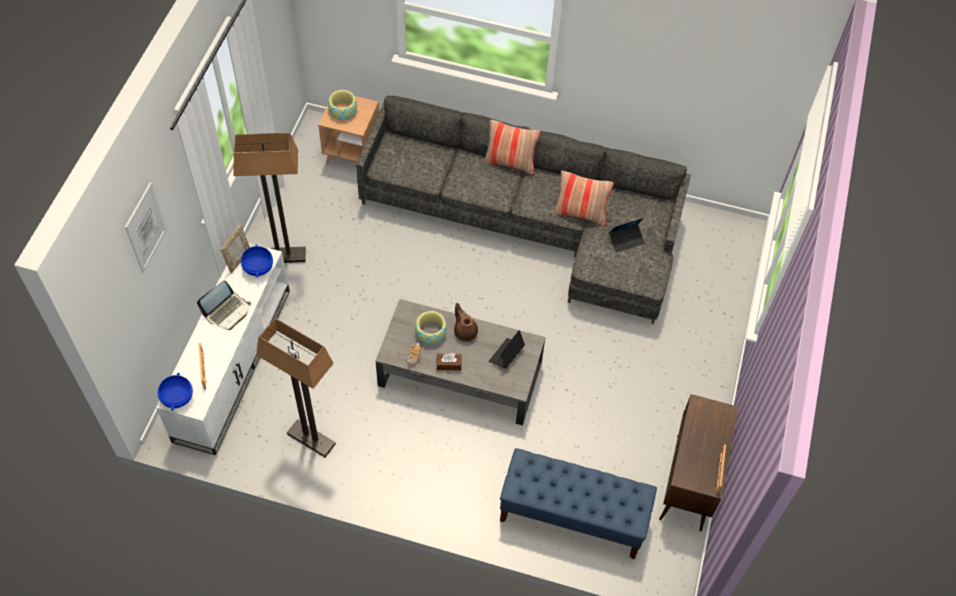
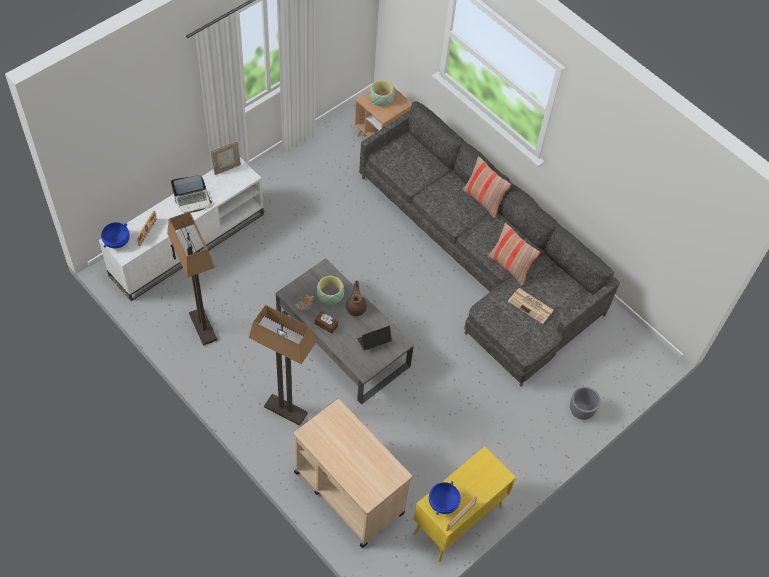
camera: 30 degrees right, 0 degrees up
picture [125,183,167,273] -> none
floor lamp [233,133,306,263] -> floor lamp moved to [249,305,316,426]
blue bowl [241,244,273,278] -> blue bowl moved to [429,481,461,515]
blue bench [500,448,657,559] -> beige cart [294,399,412,548]
laptop [609,218,645,252] -> newspaper [508,288,554,324]
brown cabinet [659,394,739,532] -> yellow cabinet [413,446,516,562]
none -> grey planter [570,387,601,420]

